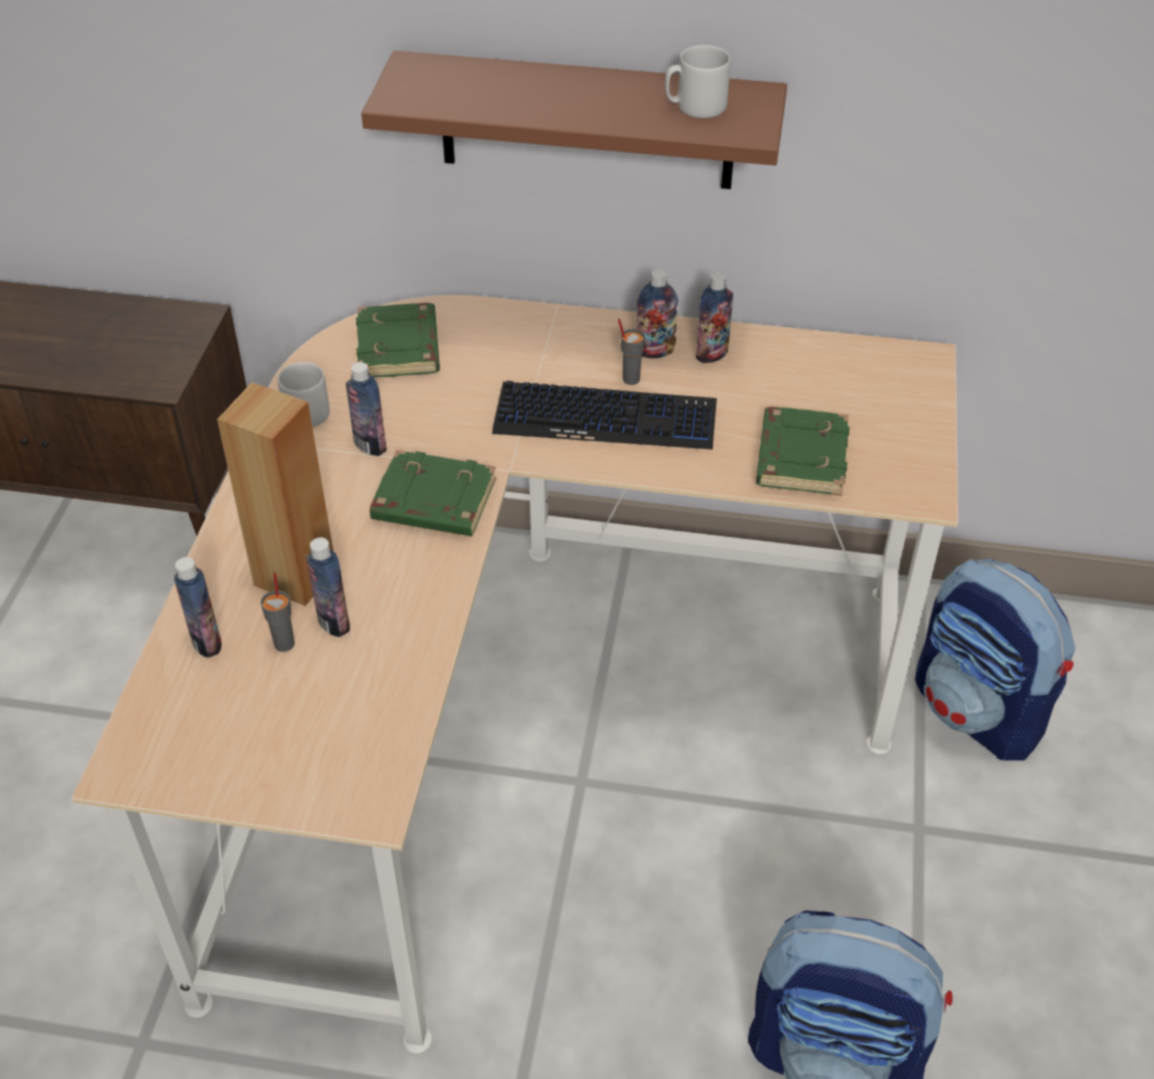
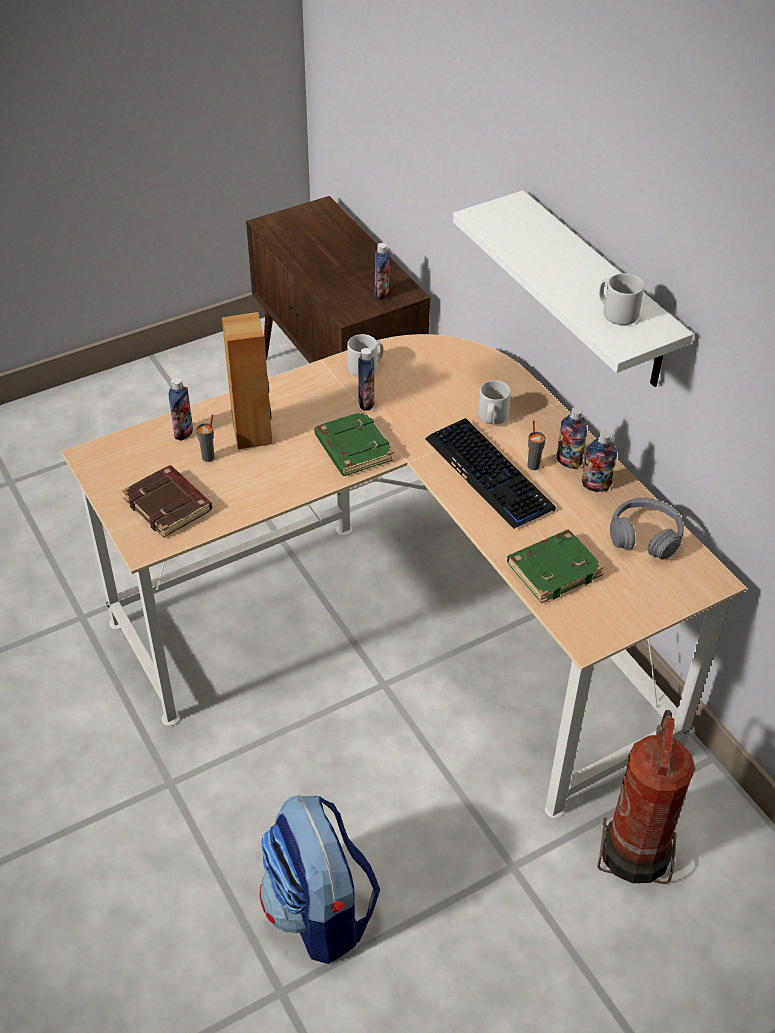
camera: 50 degrees right, 0 degrees up
bottle [306,538,350,637] -> bottle moved to [375,243,389,300]
green book [356,303,440,377] -> none
brown shelf [361,51,787,189] -> white shelf [453,190,693,387]
backpack [915,559,1075,761] -> fire extinguisher [597,710,695,884]
none -> brown book [122,465,212,538]
none -> grey mug [478,380,511,425]
none -> grey headphones [610,498,684,560]

